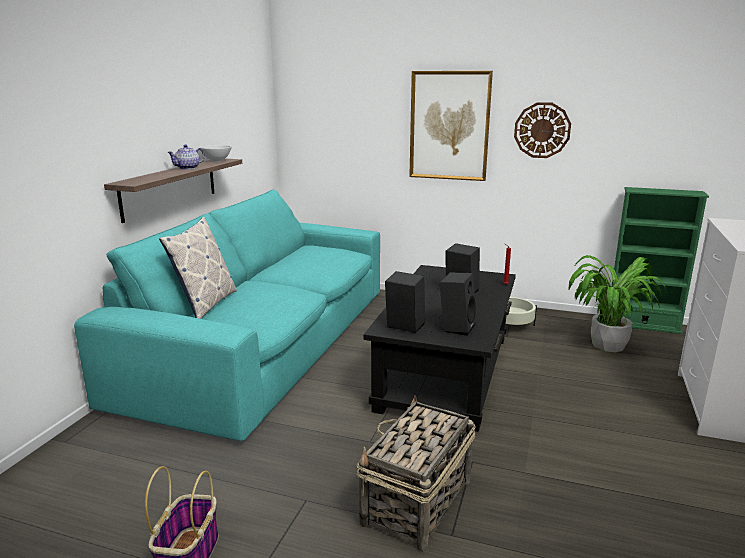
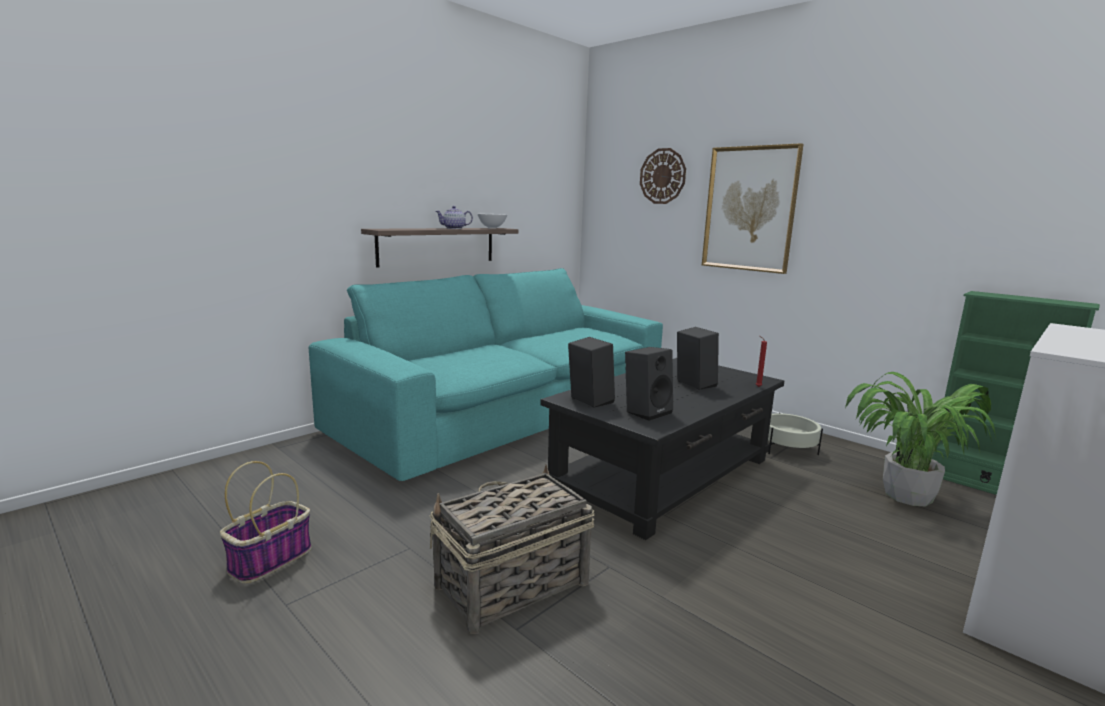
camera: 25 degrees right, 5 degrees down
pillow [159,217,237,319] -> none
wall clock [514,102,571,158] -> wall clock moved to [640,148,686,204]

